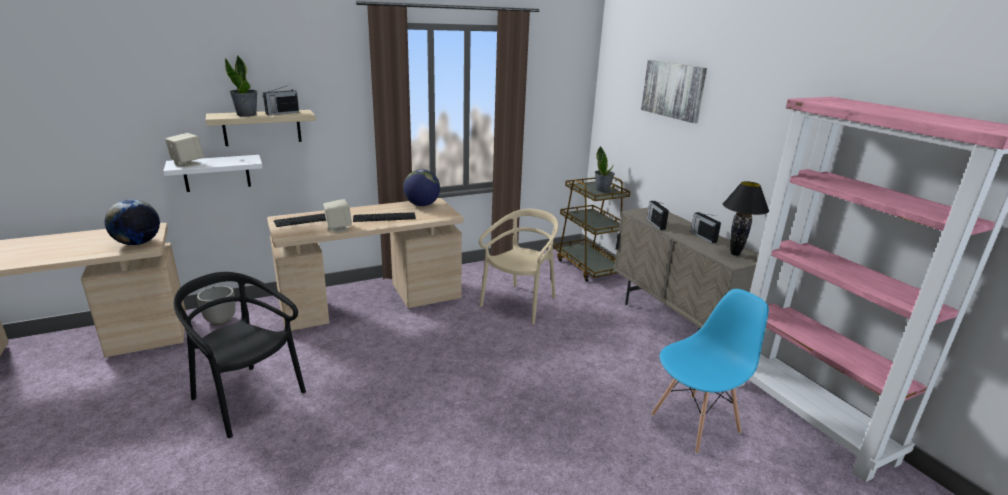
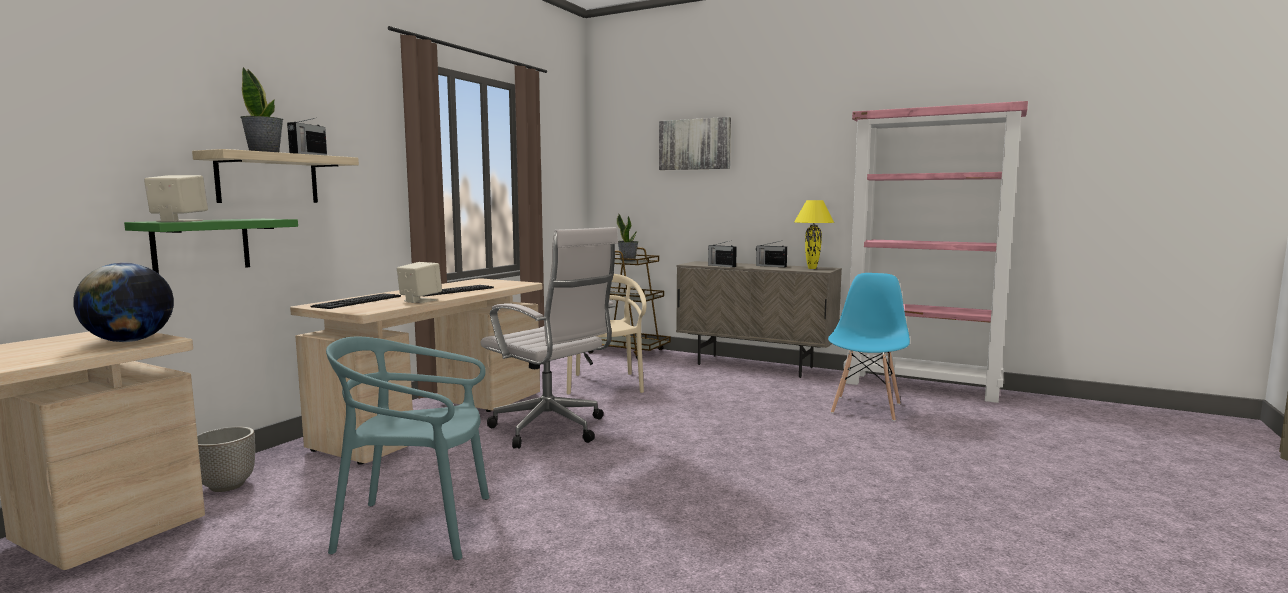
camera: 35 degrees left, 15 degrees down
white shelf [163,155,263,192] -> green shelf [124,219,298,274]
black chair [174,272,306,438] -> turquoise chair [326,337,489,560]
globe [403,169,440,206] -> none
black table lamp [723,181,769,256] -> yellow table lamp [794,200,834,269]
none -> white office chair [481,227,618,449]

